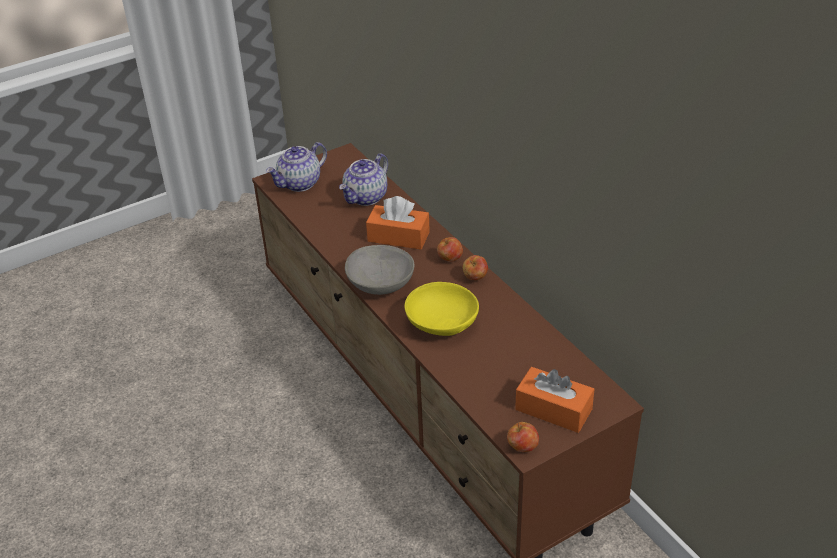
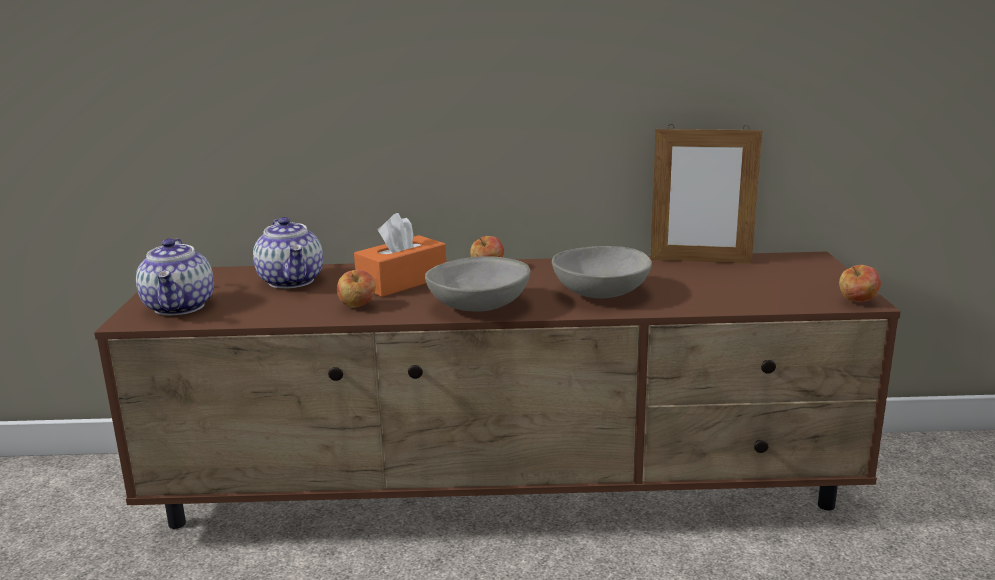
camera: 60 degrees left, 20 degrees down
yellow bowl [405,282,479,336] -> grey bowl [552,246,652,298]
apple [463,255,488,280] -> apple moved to [337,270,376,308]
orange tissue box [515,367,594,433] -> none
none -> picture frame [650,124,762,264]

